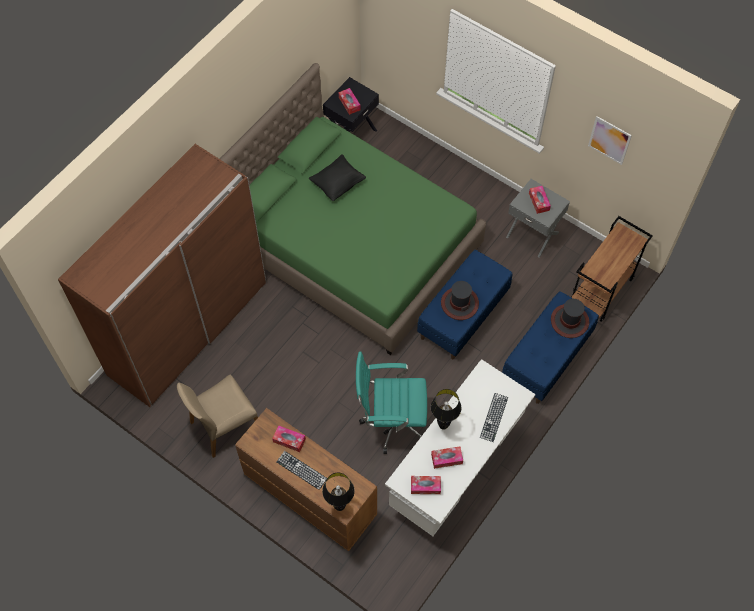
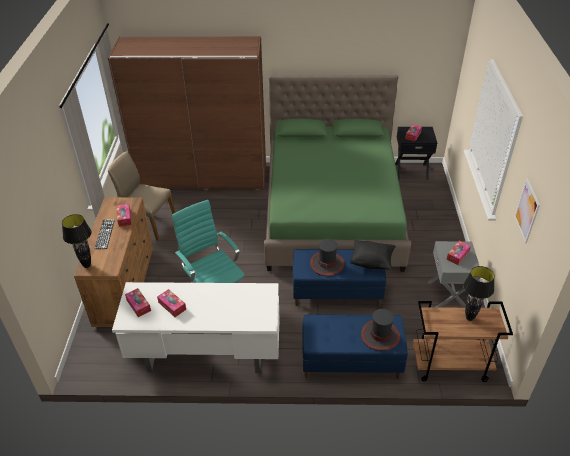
camera: 55 degrees right, 20 degrees down
black pillow [309,154,366,201] -> black pillow moved to [350,240,396,270]
black table lamp [431,389,461,430] -> black table lamp moved to [463,266,495,321]
keyboard [480,393,508,442] -> none

